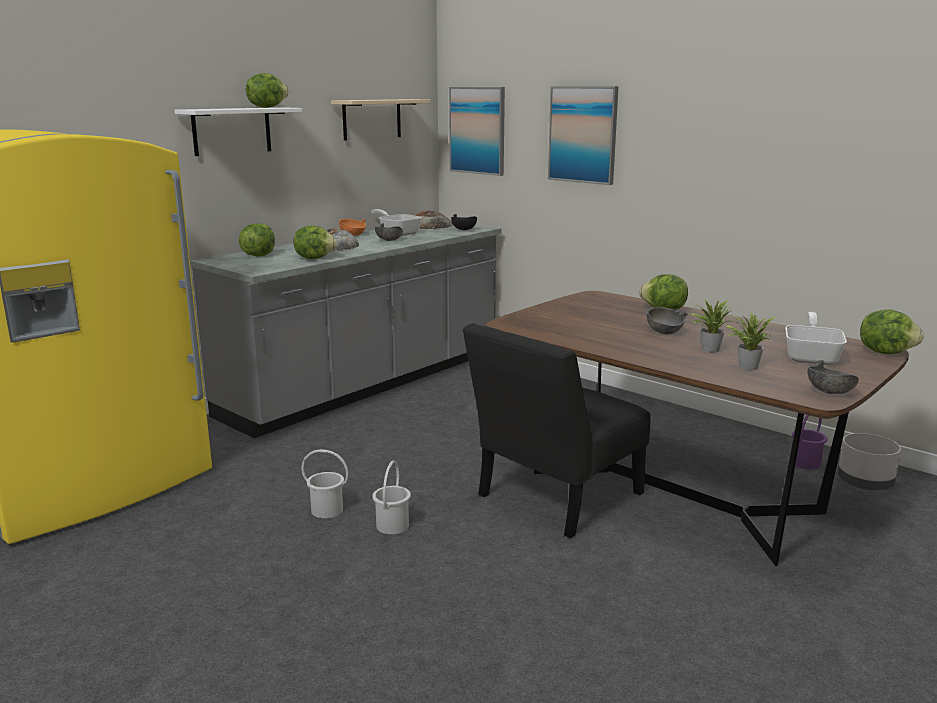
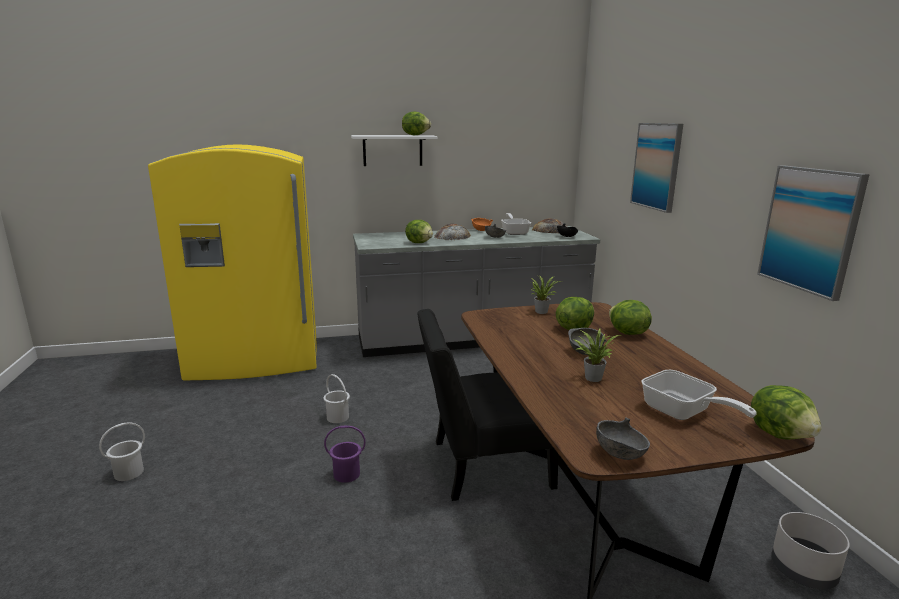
camera: 35 degrees right, 0 degrees up
lettuce [239,224,275,257] -> lettuce moved to [556,297,594,330]
beige shelf [331,99,430,141] -> none
white bucket [372,460,411,534] -> white bucket moved to [99,422,145,481]
picture [449,87,505,176] -> picture moved to [757,165,870,301]
potted plant [725,312,777,370] -> potted plant moved to [530,276,562,314]
frying pan [785,312,847,365] -> frying pan turned 90 degrees clockwise [641,370,757,420]
purple bucket [792,415,827,470] -> purple bucket moved to [324,425,366,483]

